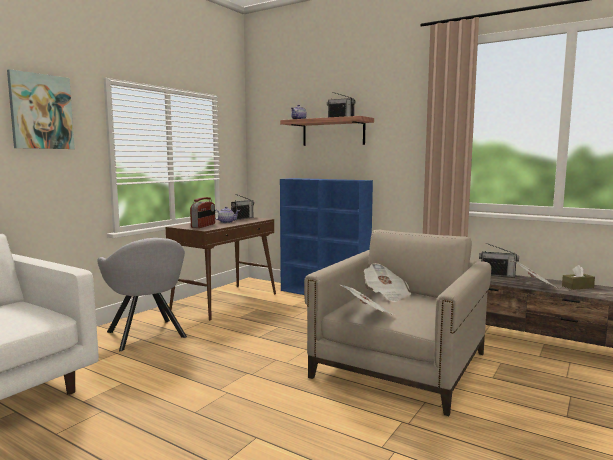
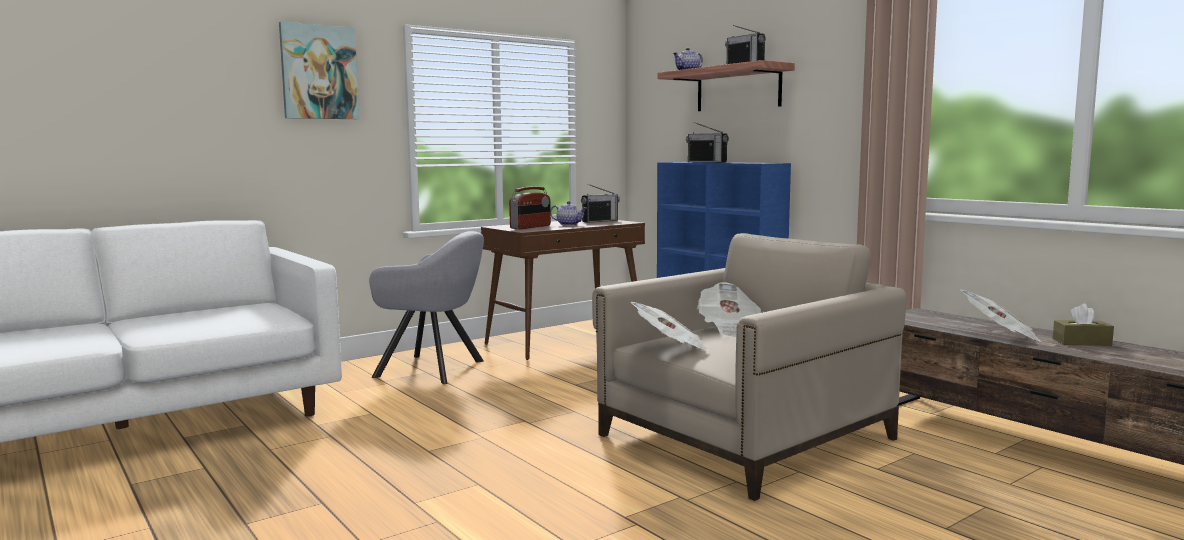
camera: 20 degrees right, 0 degrees up
grey armchair [97,238,187,351] -> grey armchair turned 60 degrees counterclockwise [369,231,484,384]
radio [479,243,519,277] -> radio moved to [686,122,729,162]

